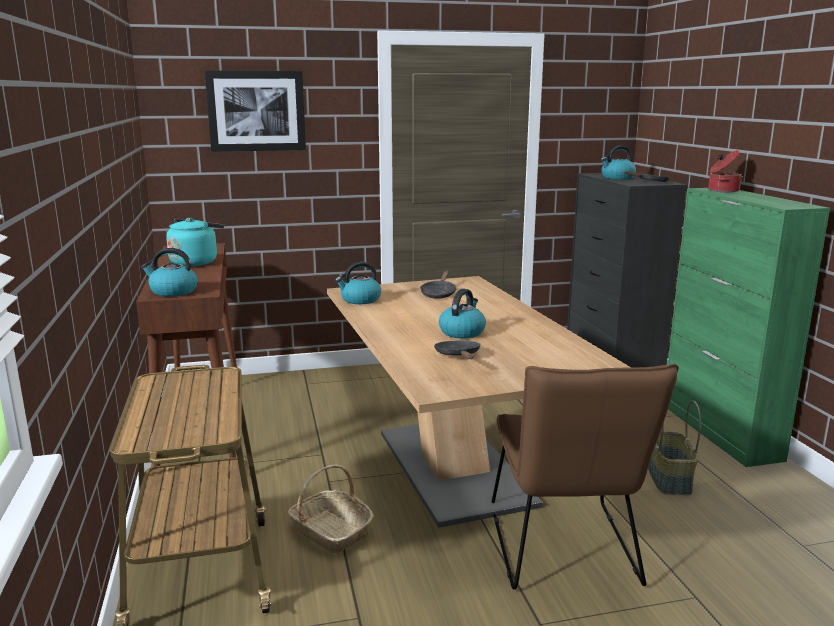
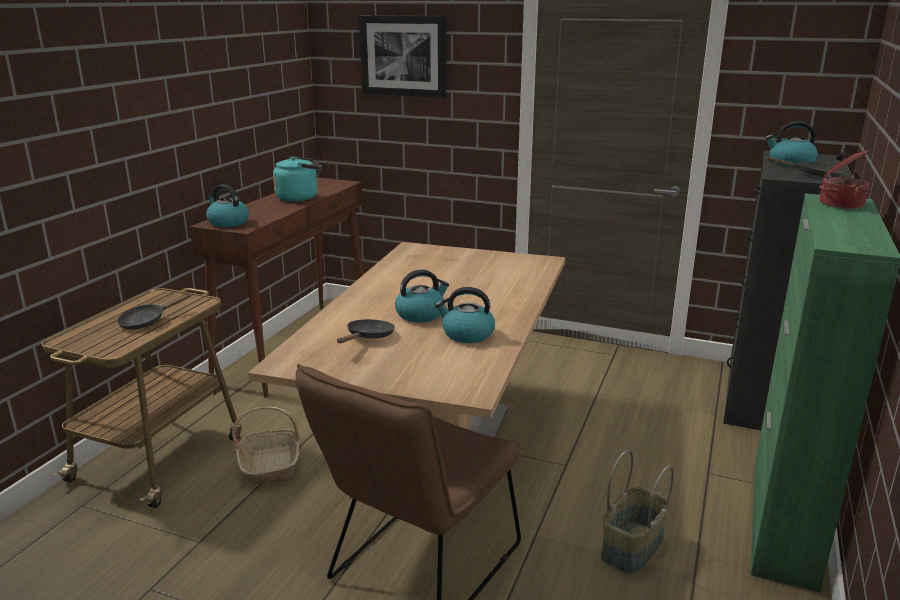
camera: 35 degrees right, 5 degrees up
kettle [335,262,381,304] -> kettle moved to [435,287,495,343]
black frying pan [420,271,456,299] -> black frying pan moved to [117,294,191,330]

